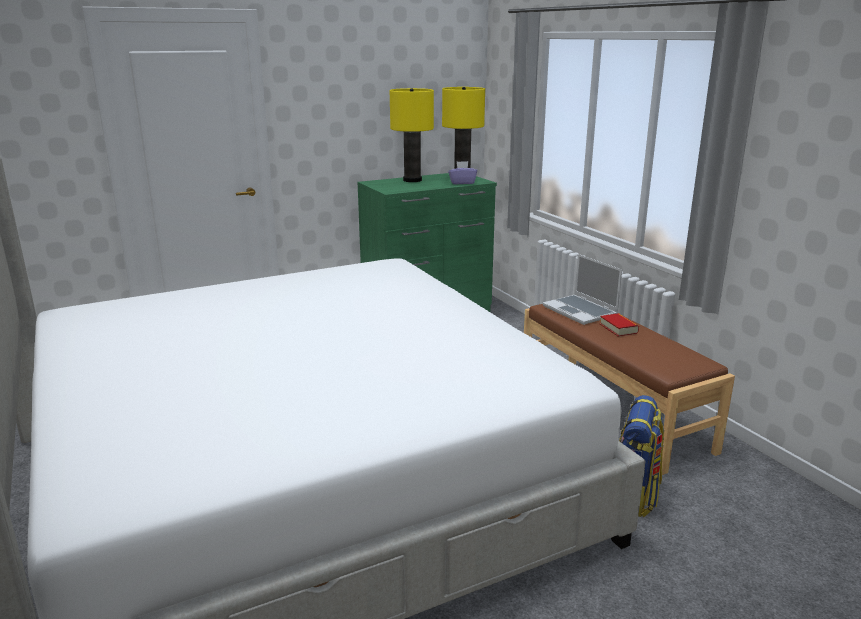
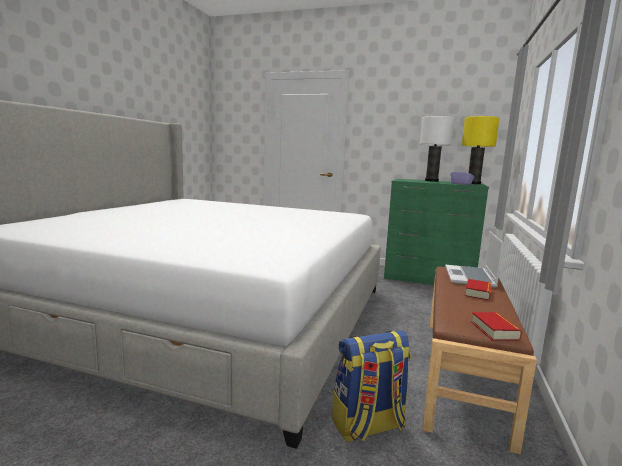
camera: 45 degrees right, 10 degrees down
yellow table lamp [390,88,434,182] -> white table lamp [420,116,455,182]
none -> book [471,312,522,341]

